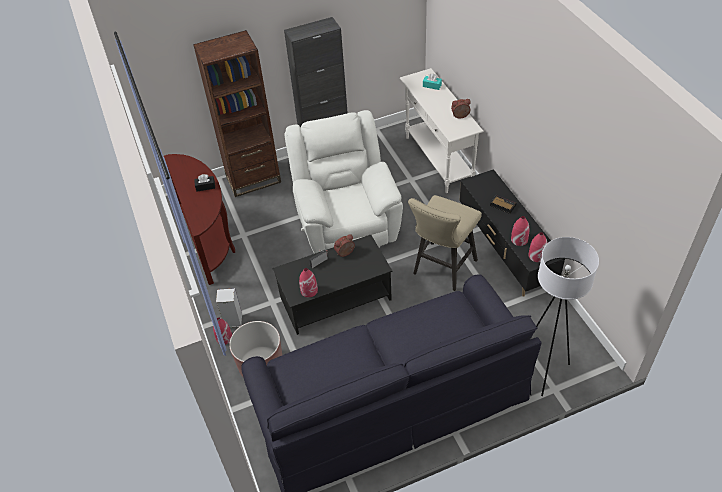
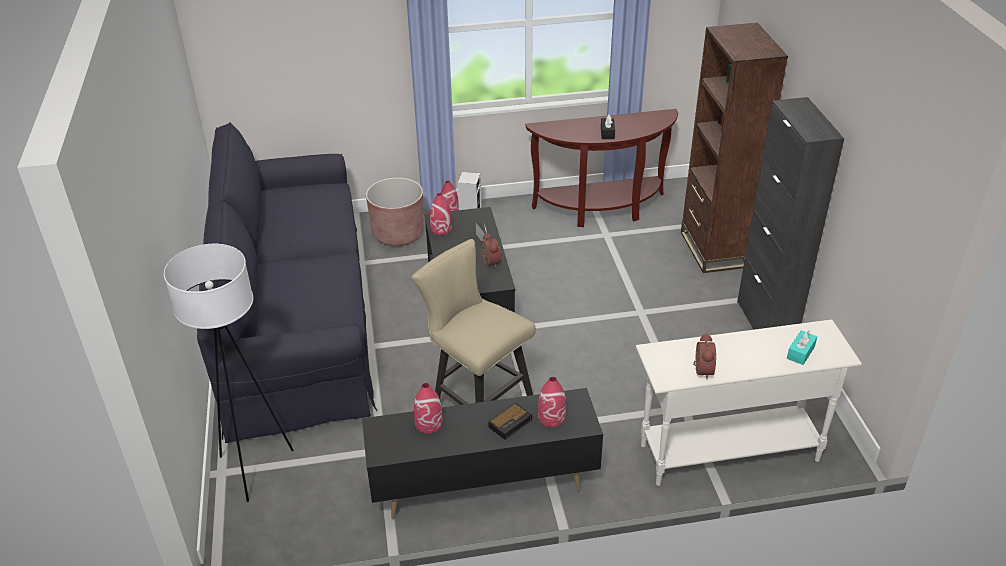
camera: 100 degrees right, 10 degrees down
white armchair [284,110,403,254] -> none
red vase [528,232,548,262] -> red vase moved to [538,377,566,427]

